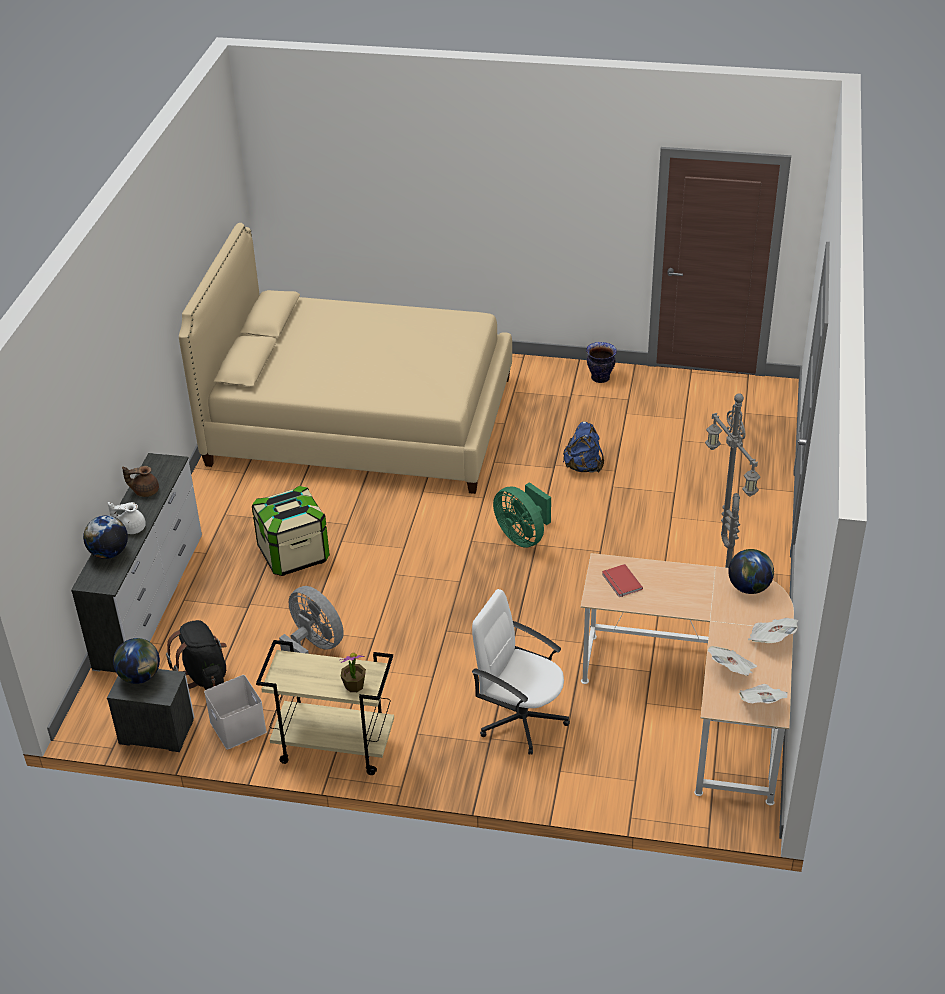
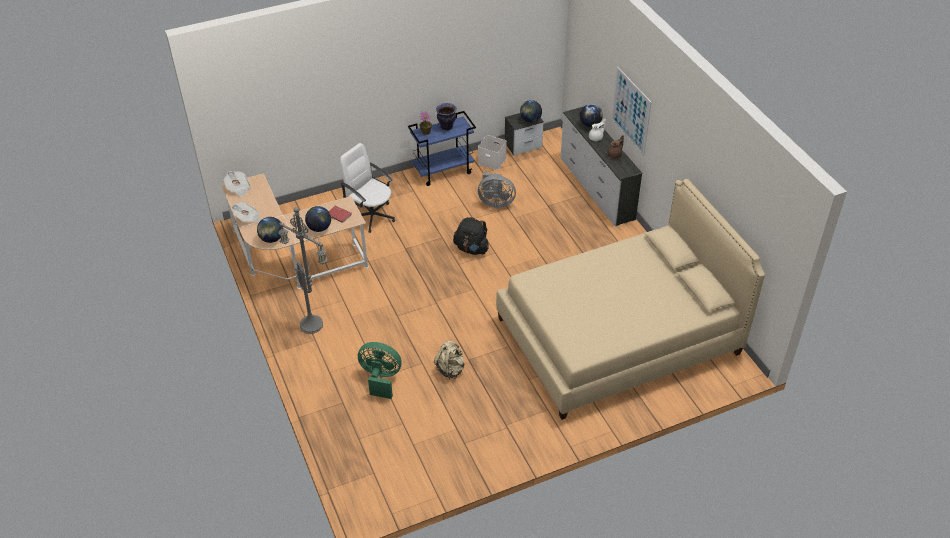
camera: 145 degrees right, 5 degrees up
black backpack [166,620,227,690] -> black backpack moved to [453,217,489,255]
storage box [252,486,330,576] -> none
beige cart [256,640,394,775] -> blue cart [408,111,476,186]
white office chair [472,589,570,755] -> white office chair turned 135 degrees counterclockwise [340,143,395,233]
green fan [493,482,551,548] -> green fan moved to [358,342,402,399]
blue backpack [563,421,604,472] -> beige backpack [434,341,465,379]
vase [586,342,617,383] -> vase moved to [436,103,457,130]
newspaper [708,646,757,676] -> none
none -> globe [305,206,331,232]
none -> picture [611,67,652,157]

